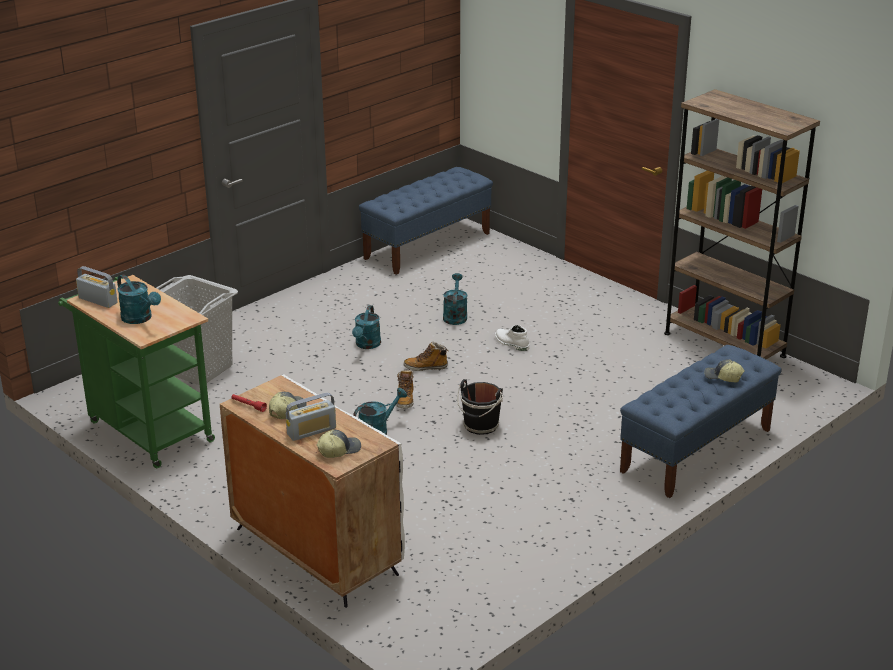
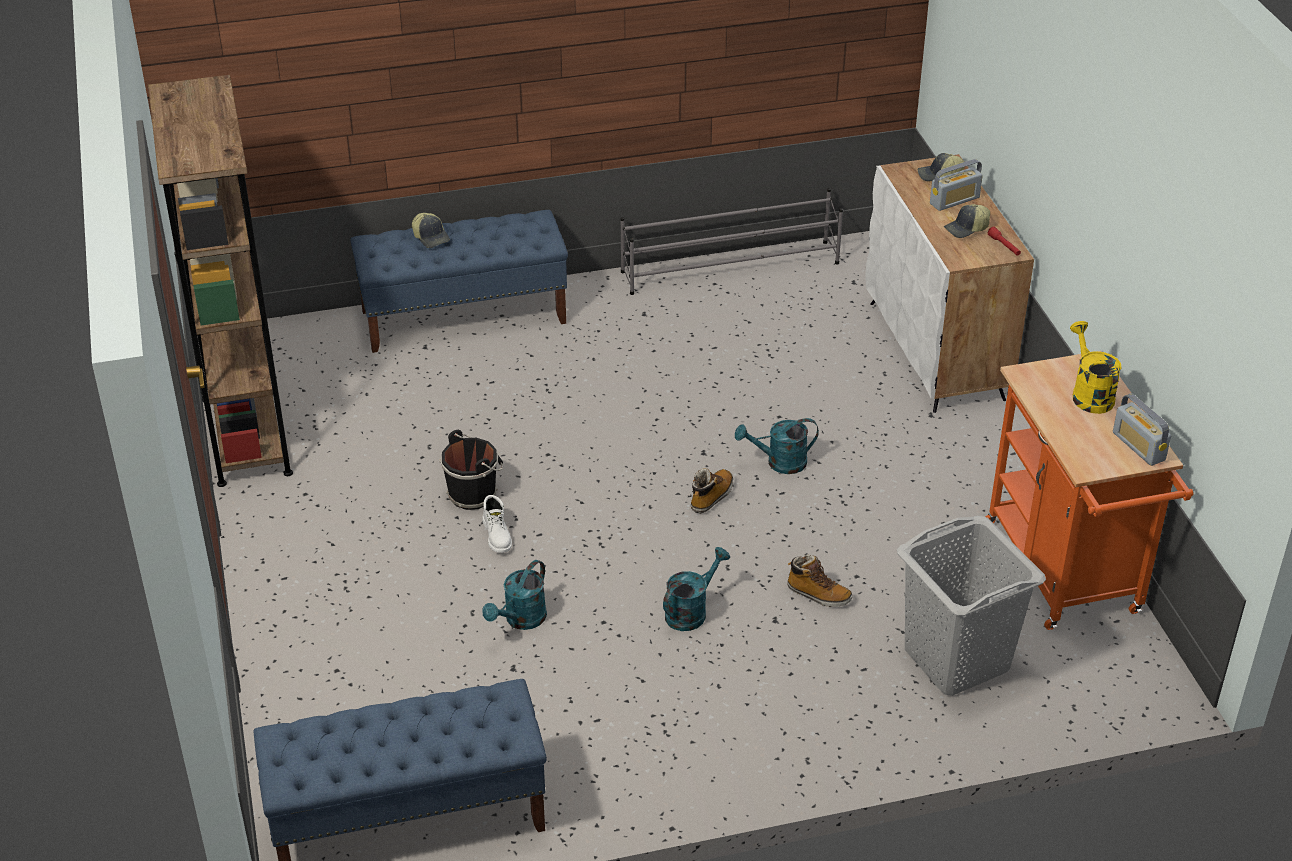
camera: 150 degrees left, 10 degrees up
green cart [58,275,215,468] -> orange cart [986,351,1194,630]
turquoise watering can [117,274,161,324] -> yellow watering can [1070,321,1122,414]
radio [286,392,336,441] -> radio turned 150 degrees clockwise [930,159,983,211]
boot [403,342,448,371] -> boot moved to [787,554,853,607]
black bucket [457,379,503,435] -> black bucket moved to [439,430,503,510]
none -> grey shoe rack [620,188,843,295]

